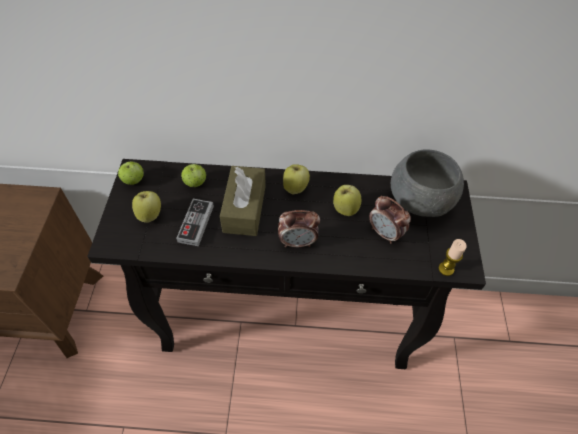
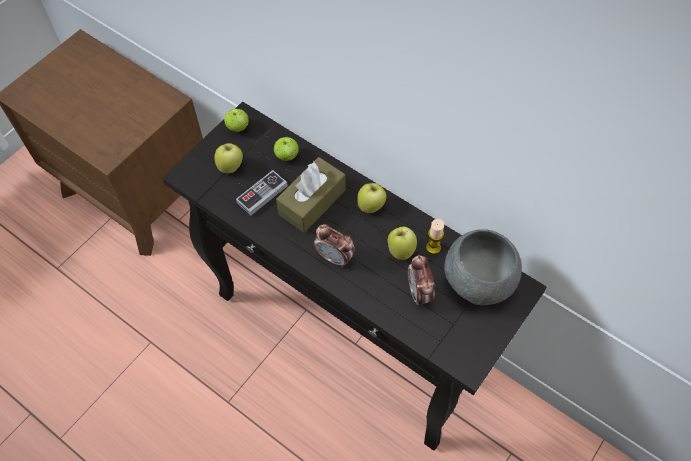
camera: 35 degrees right, 5 degrees up
candle [439,239,467,276] -> candle moved to [426,219,444,254]

